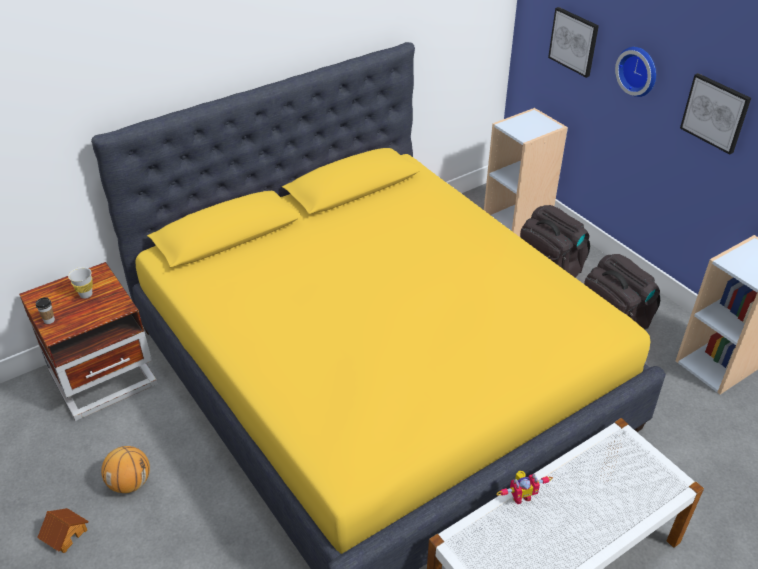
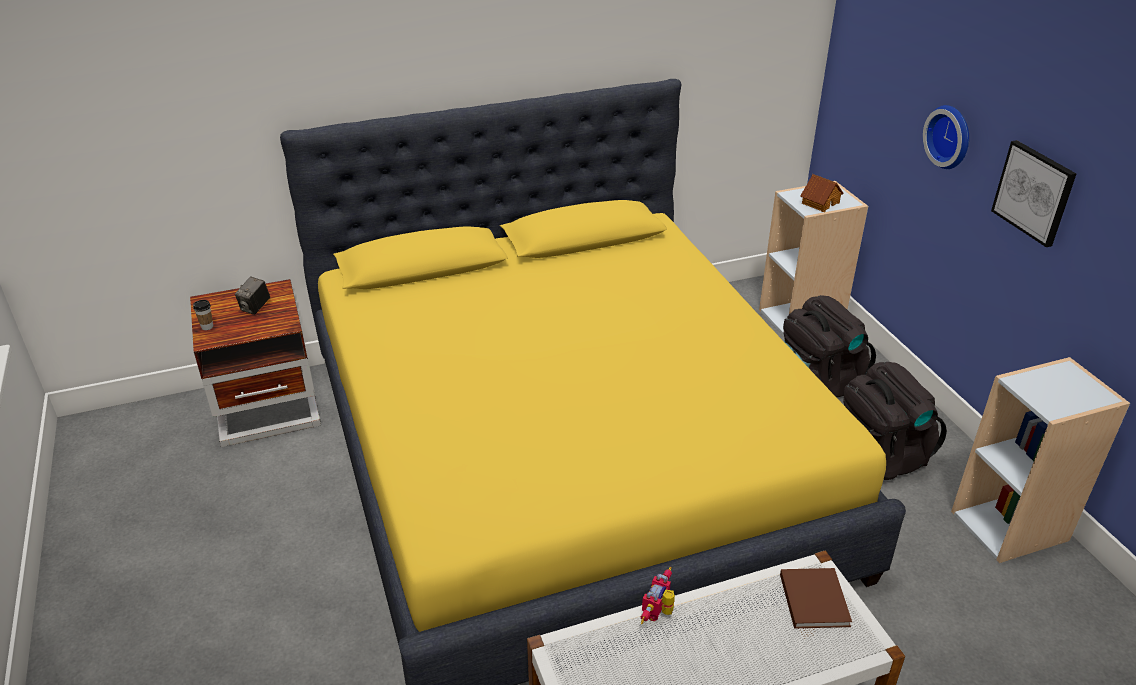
camera: 15 degrees right, 5 degrees down
toy house [37,508,89,553] -> toy house moved to [800,174,844,212]
white cup [68,267,93,299] -> camera [235,277,270,315]
basketball [101,446,150,493] -> none
toy robot [496,471,553,504] -> toy robot turned 120 degrees clockwise [641,567,675,624]
picture [548,7,599,78] -> none
none -> brown book [780,568,852,629]

